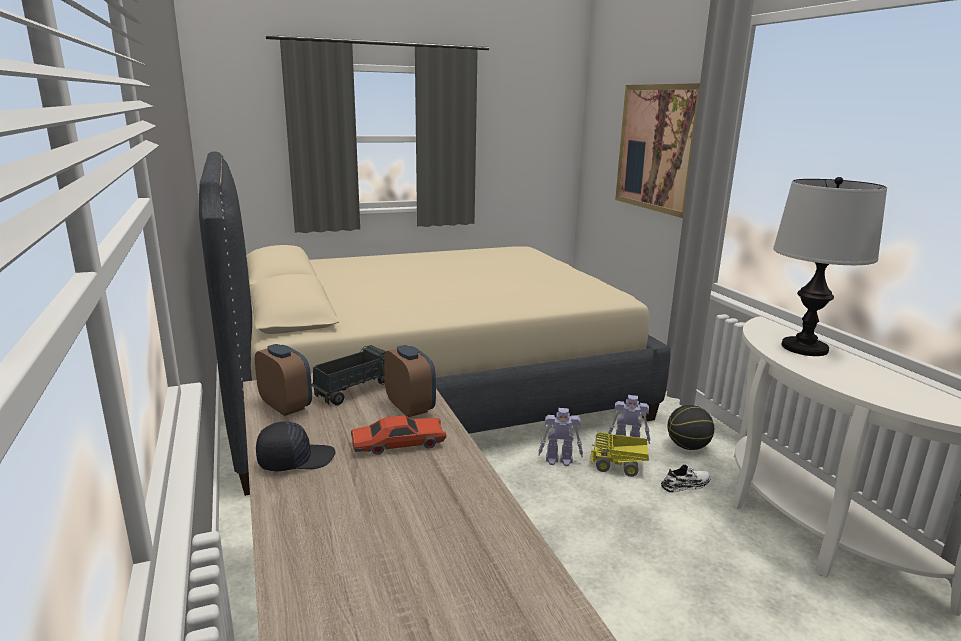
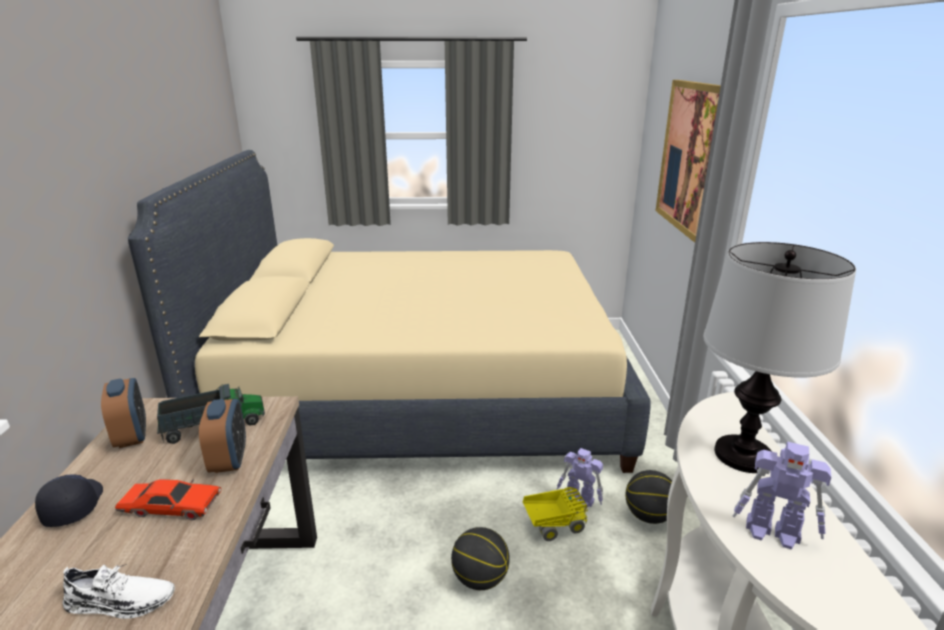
camera: 20 degrees right, 5 degrees up
black cap [256,421,336,471] -> black cap turned 105 degrees counterclockwise [35,474,103,527]
toy robot [538,408,583,466] -> toy robot moved to [733,442,832,550]
toy truck [590,432,649,477] -> toy truck turned 135 degrees clockwise [523,487,588,541]
white shoe [661,464,711,493] -> white shoe moved to [63,564,175,619]
none -> basketball [451,527,510,590]

